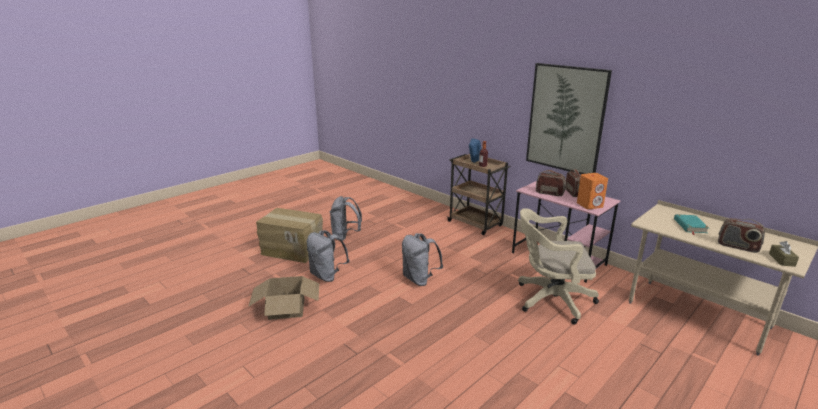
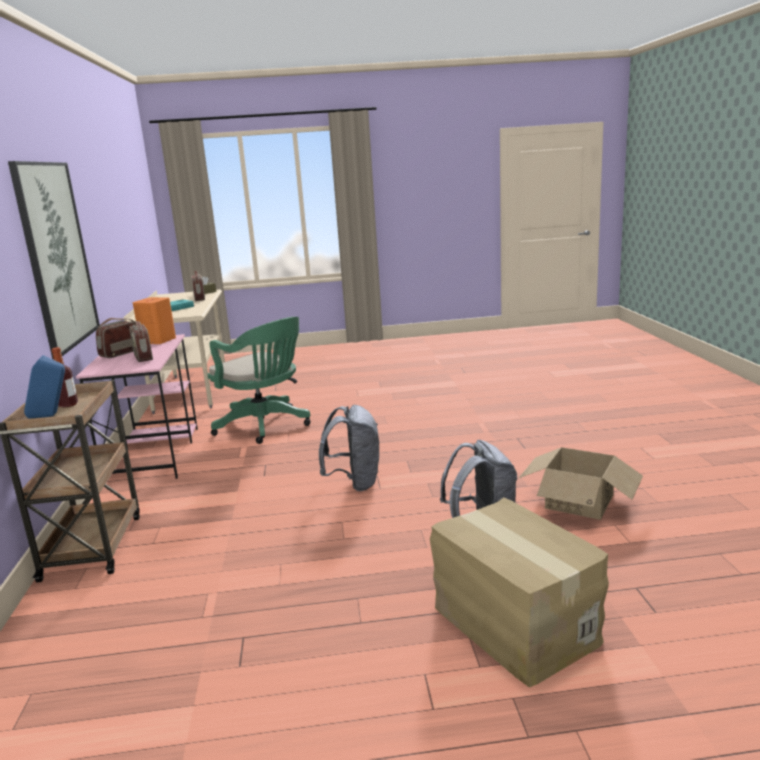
camera: 140 degrees left, 5 degrees down
grey backpack [330,196,362,241] -> none
beige office chair [518,208,599,324] -> green office chair [207,317,310,444]

